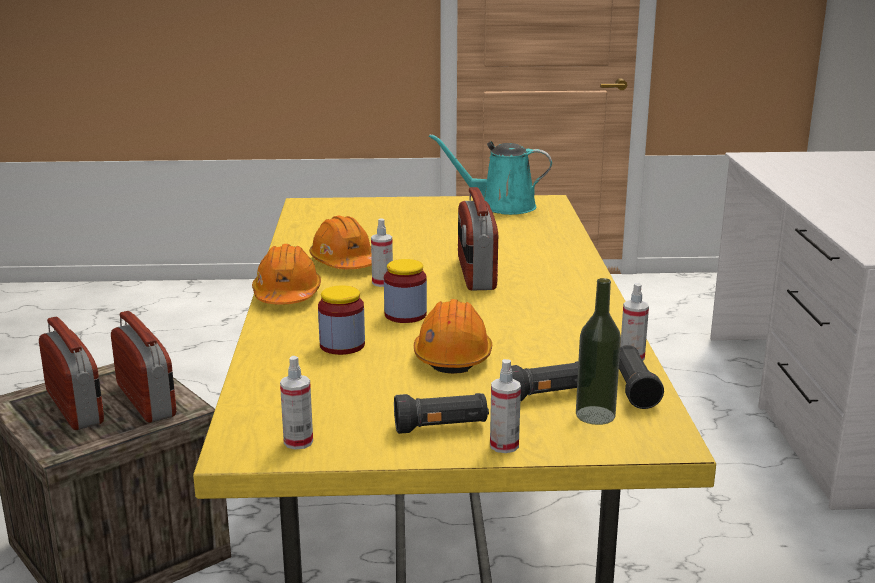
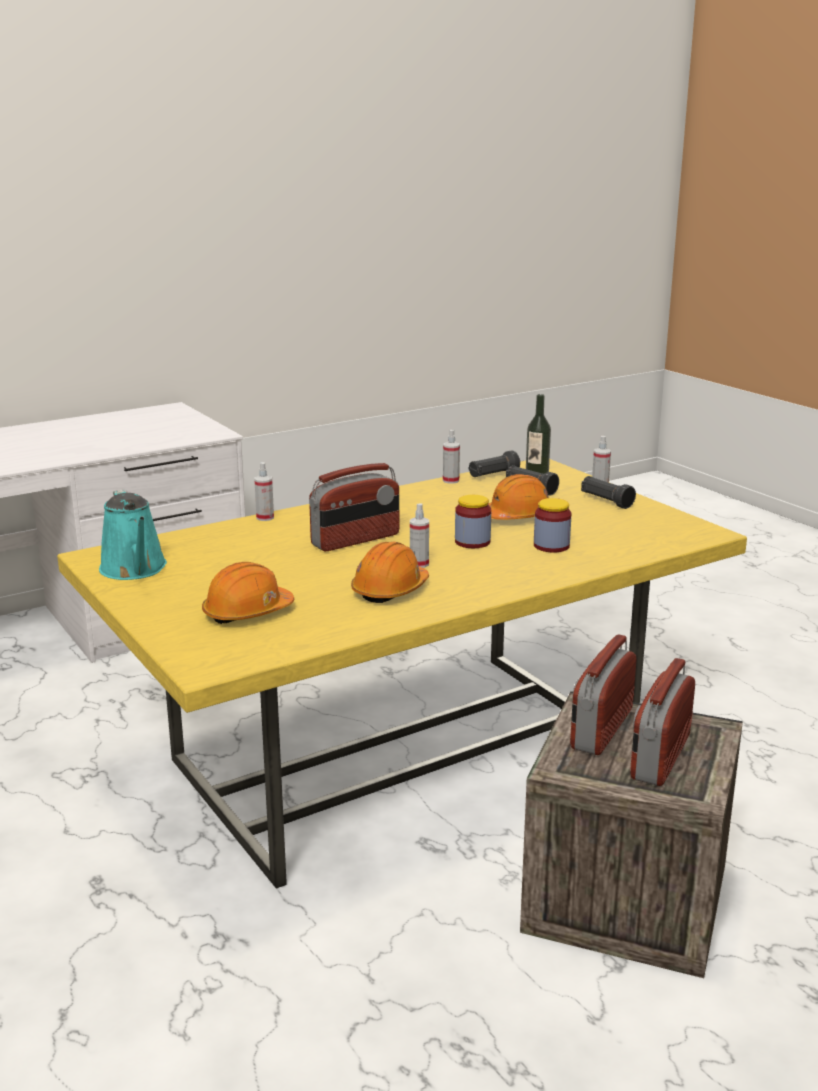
camera: 120 degrees left, 0 degrees up
orange hard hat [252,244,321,305] -> orange hard hat moved to [202,562,294,624]
spray bottle [280,356,313,450] -> spray bottle moved to [254,462,274,521]

